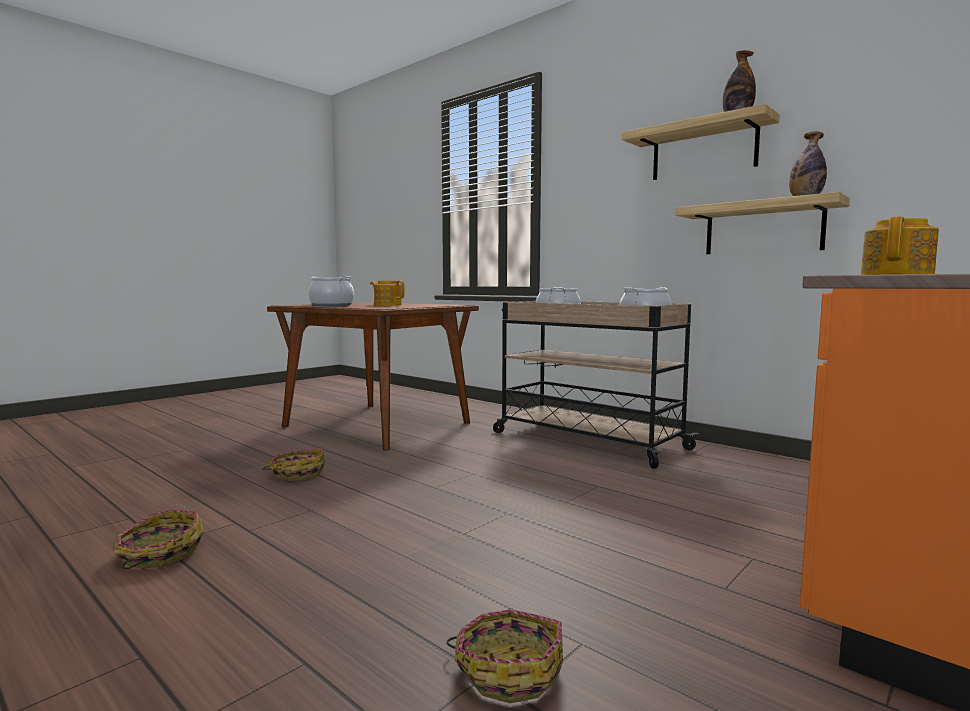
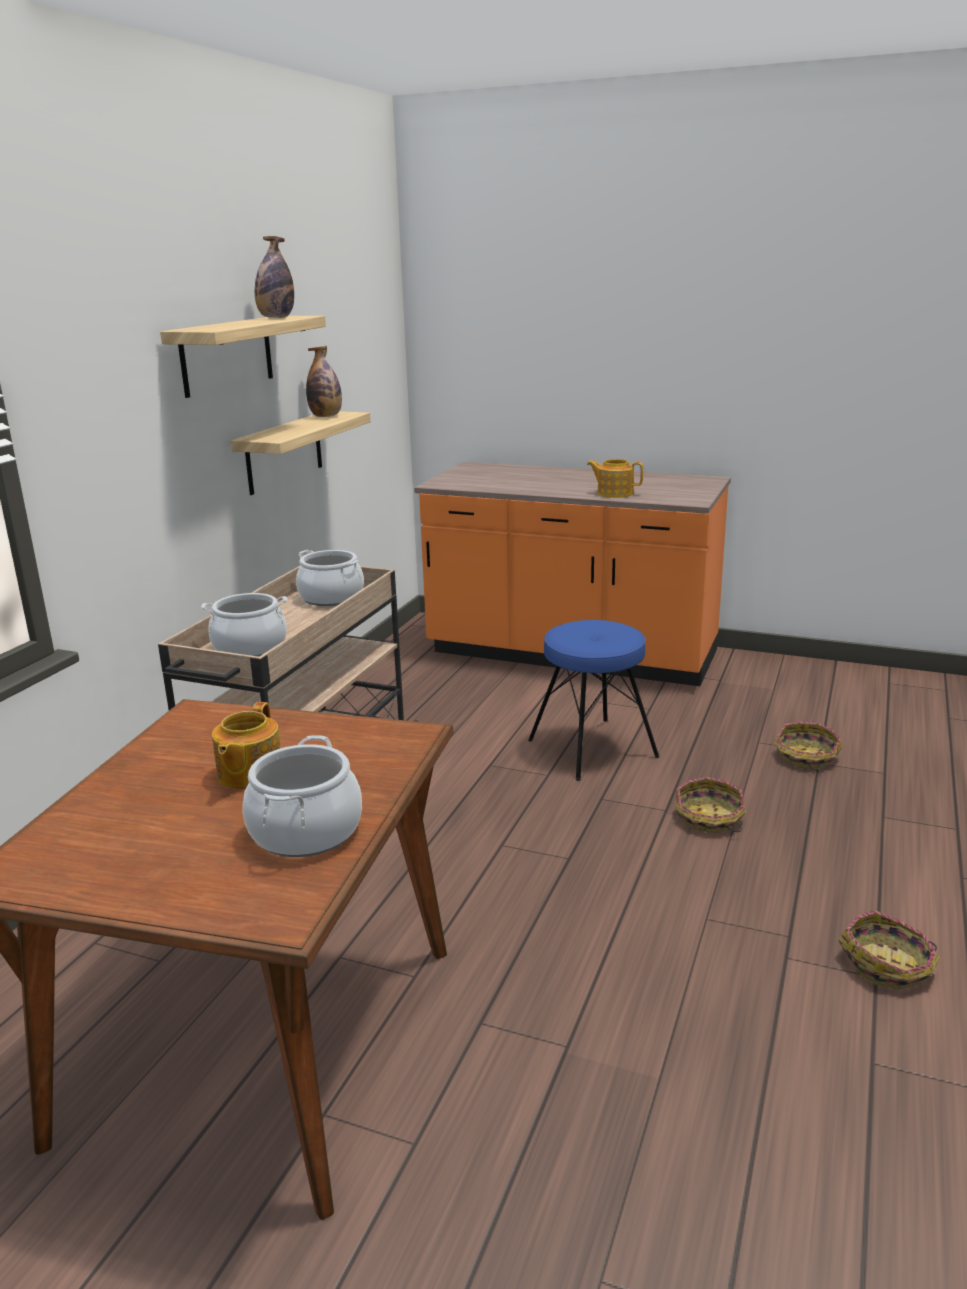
camera: 110 degrees left, 15 degrees up
basket [262,447,325,481] -> basket moved to [676,777,746,833]
none -> blue stool [528,620,659,781]

